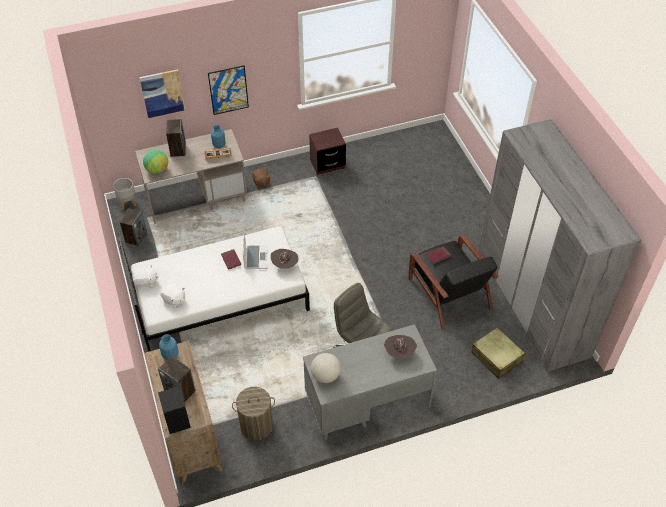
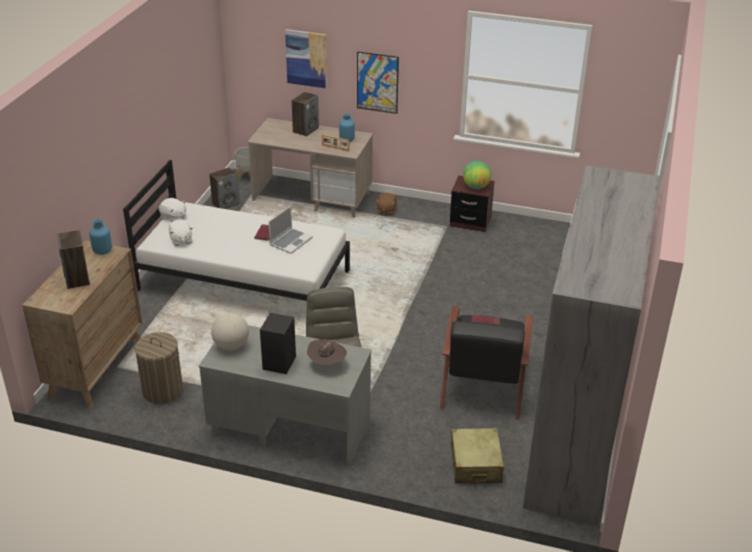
camera: 35 degrees right, 15 degrees down
globe [143,149,168,174] -> globe moved to [463,161,491,189]
black speaker [158,386,191,434] -> black speaker moved to [260,313,296,374]
brown hat [270,249,299,269] -> none

